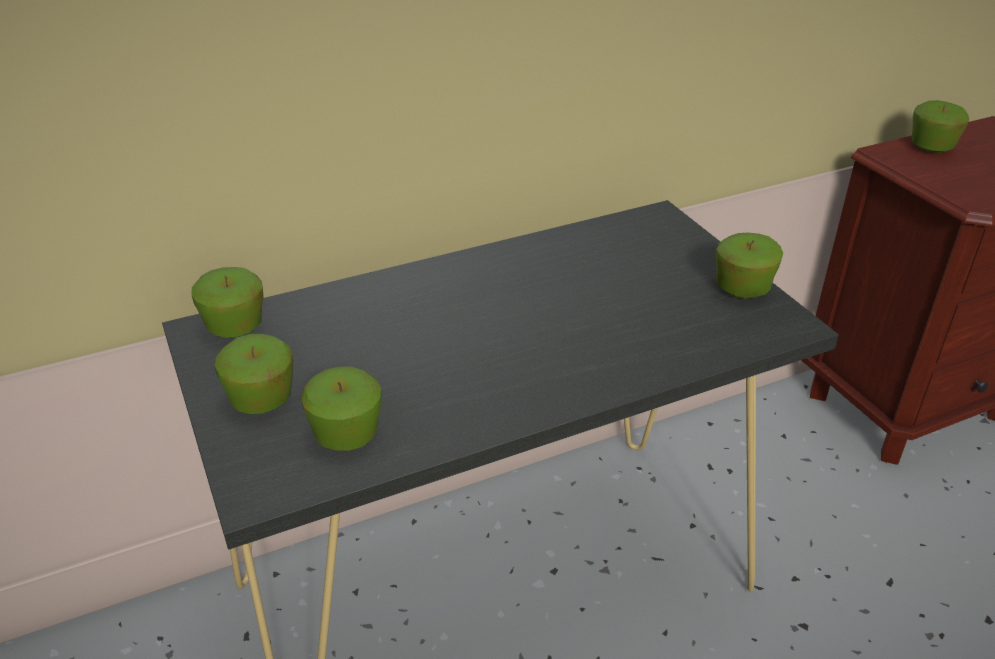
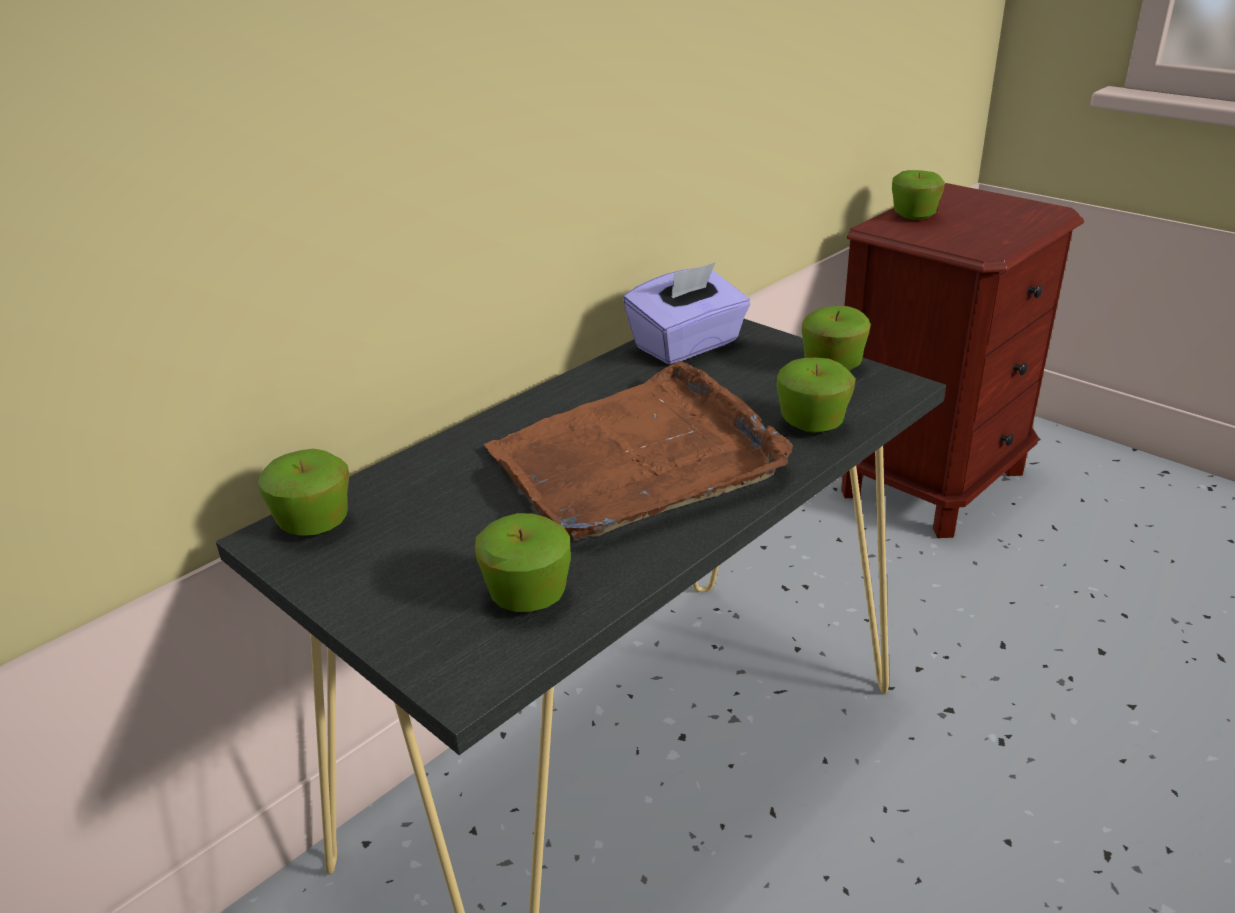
camera: 20 degrees left, 5 degrees down
apple [215,334,293,414] -> apple moved to [776,358,855,433]
none -> brown tray [484,361,793,541]
none -> purple tissue box [623,262,750,364]

